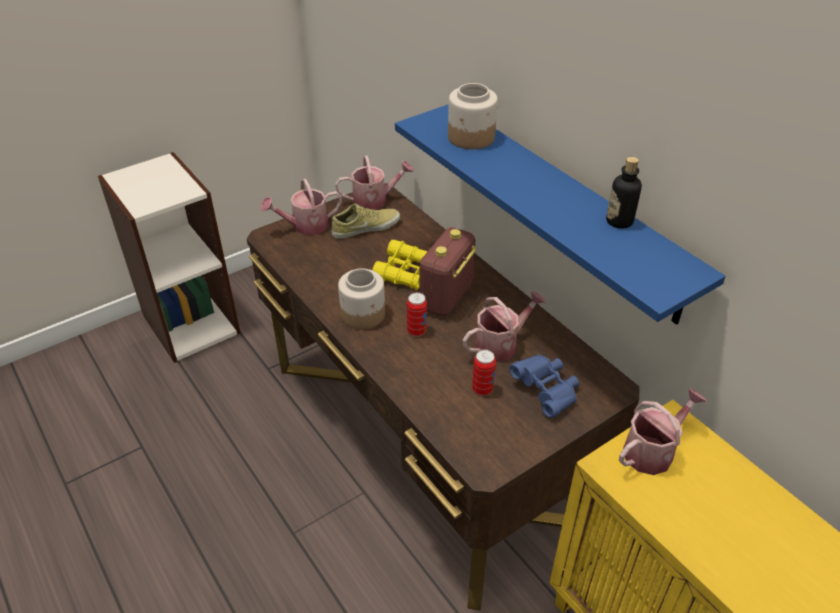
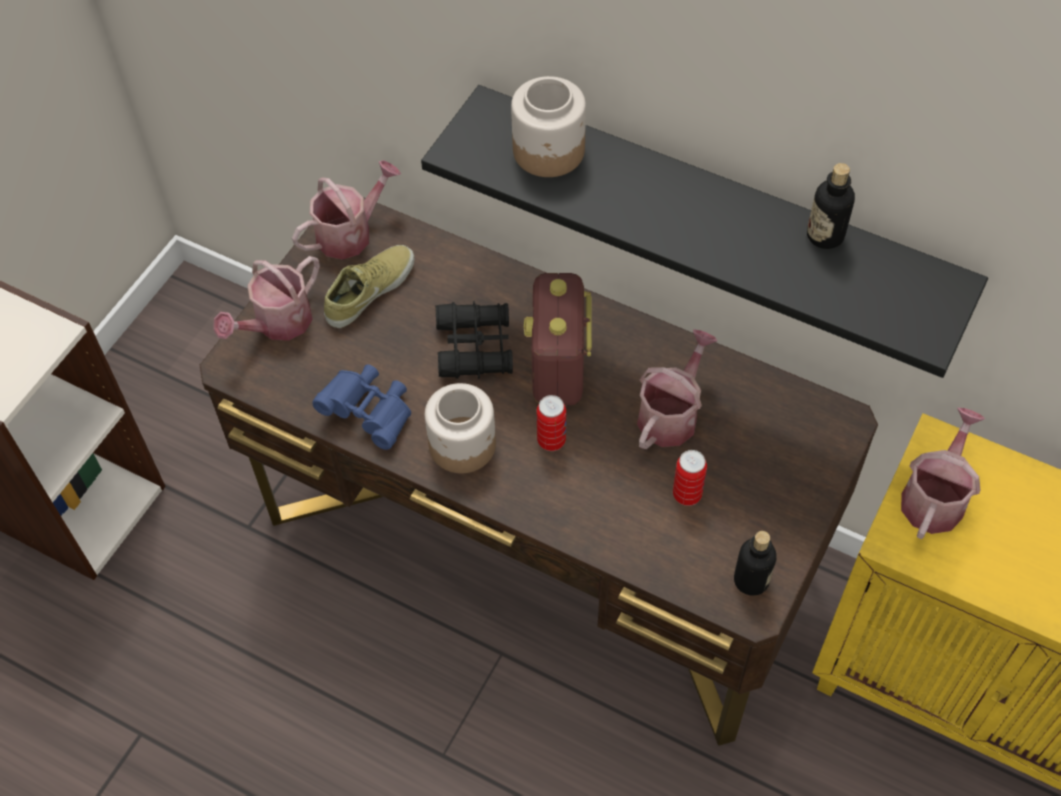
camera: 25 degrees left, 15 degrees up
yellow binoculars [372,240,428,290] -> black binoculars [436,301,513,379]
blue shelf [395,104,726,325] -> black shelf [421,85,988,378]
blue binoculars [509,354,579,418] -> blue binoculars moved to [312,364,411,450]
none -> bottle [734,531,777,596]

